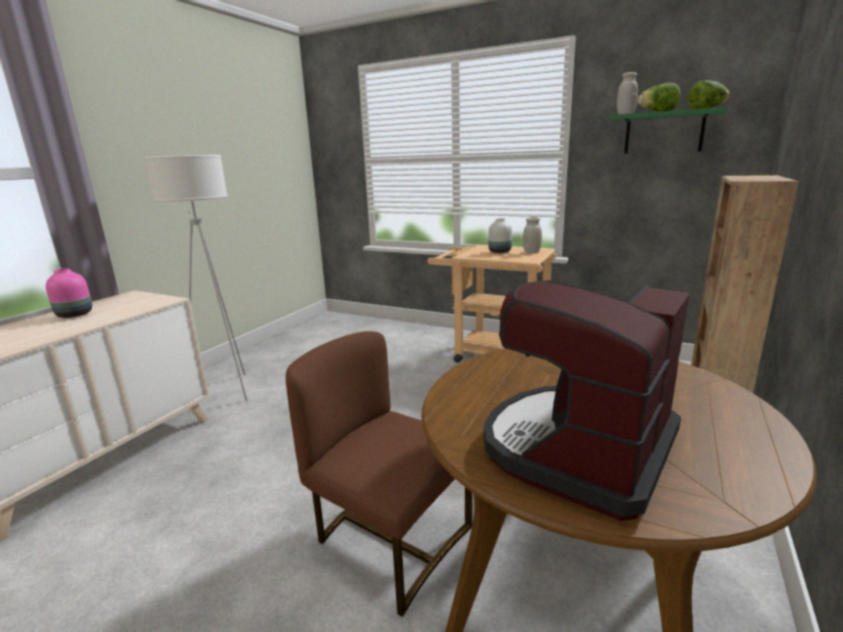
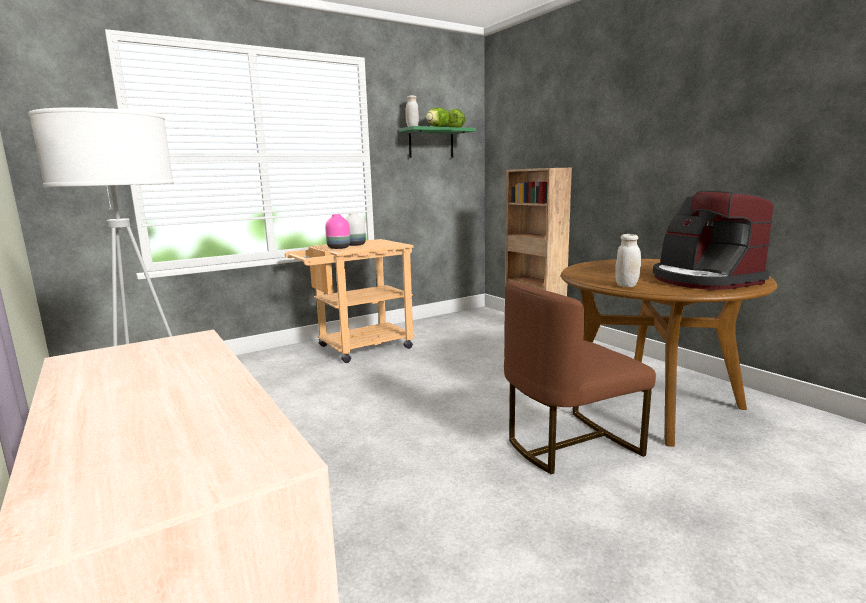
camera: 60 degrees left, 5 degrees down
pink vase [46,268,92,318] -> pink vase moved to [325,214,350,249]
white jar [523,217,542,253] -> white jar moved to [615,234,641,287]

